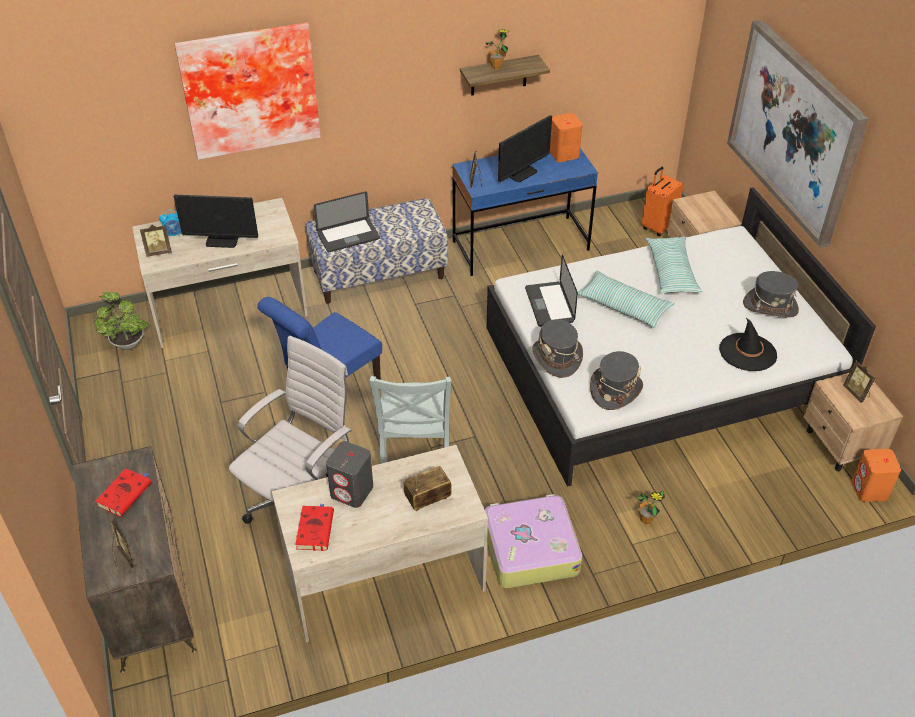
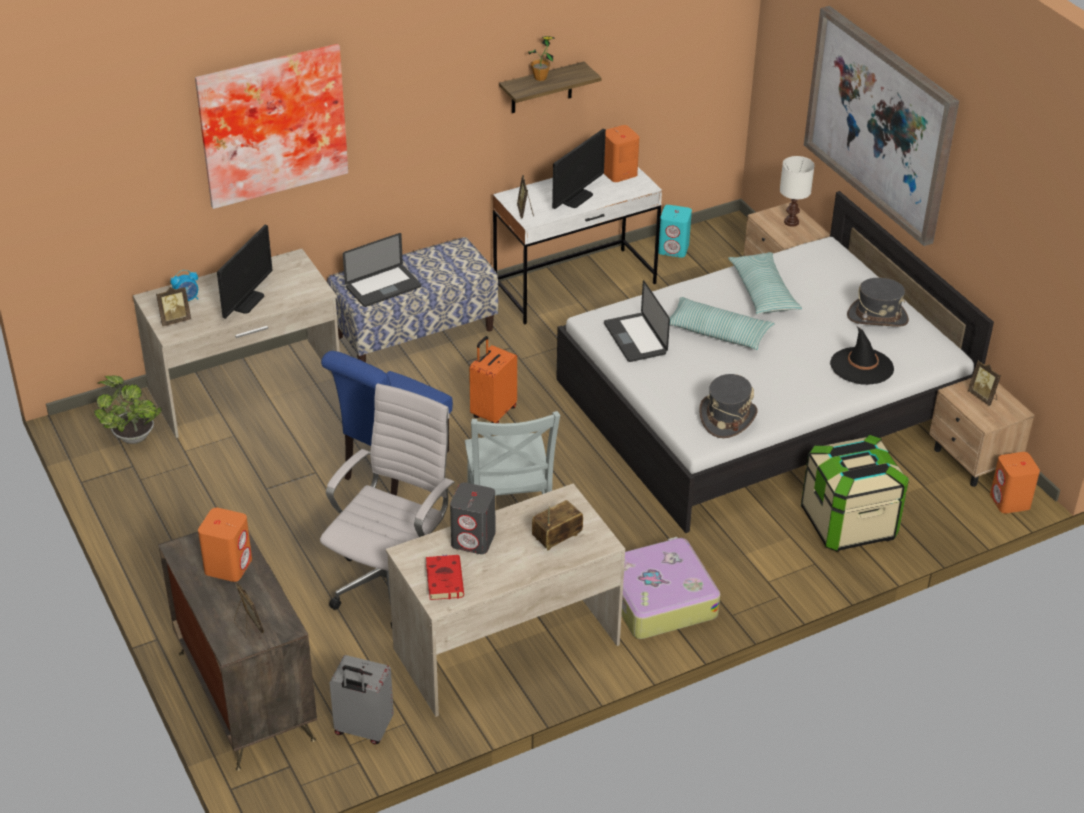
camera: 10 degrees left, 5 degrees down
red book [95,468,151,517] -> orange speaker [198,508,252,582]
monitor [174,195,258,248] -> monitor turned 60 degrees counterclockwise [217,225,273,319]
blue desk [452,148,598,276] -> white desk [493,167,662,324]
grey hat [532,319,583,378] -> none
potted plant [635,490,665,524] -> none
orange suitcase [642,167,683,236] -> orange suitcase moved to [469,336,517,423]
none -> grey suitcase [330,655,394,744]
none -> turquoise speaker [658,205,692,258]
none -> white table lamp [780,156,815,227]
none -> storage box [801,435,909,552]

